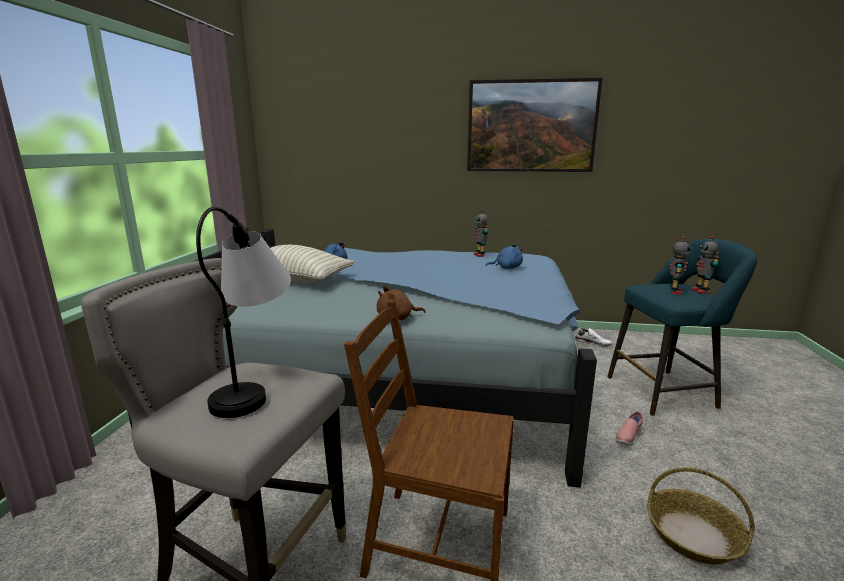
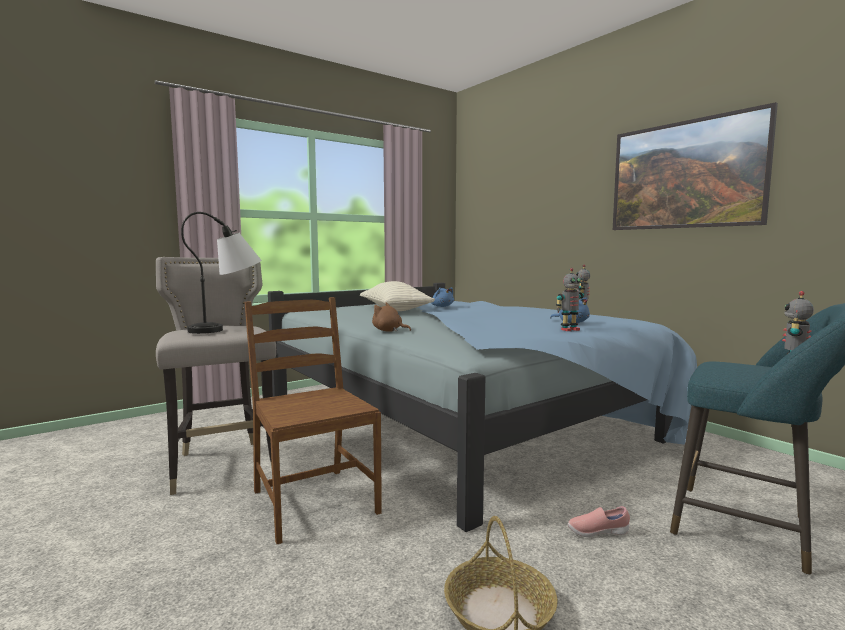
camera: 45 degrees right, 10 degrees down
white shoe [575,328,612,347] -> none
toy robot [670,236,691,295] -> toy robot moved to [556,268,585,331]

